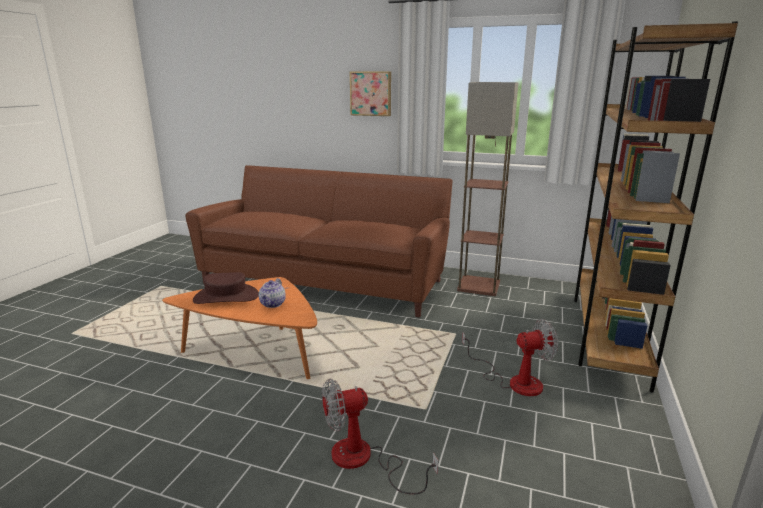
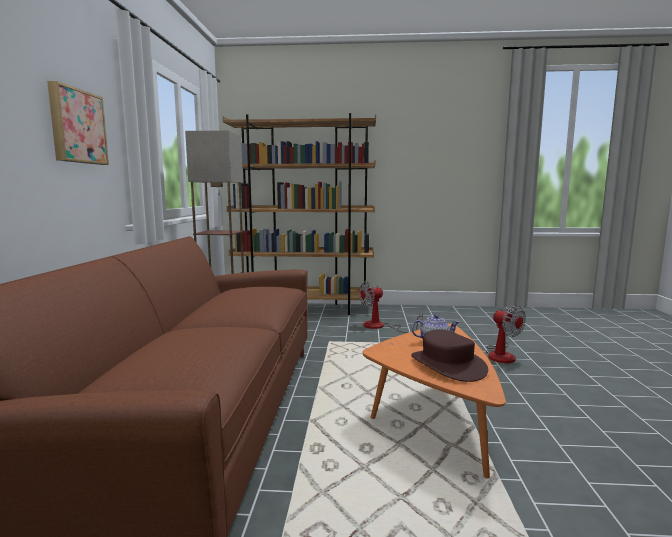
camera: 105 degrees left, 10 degrees down
fan [462,319,558,396] -> fan turned 90 degrees counterclockwise [359,281,423,333]

